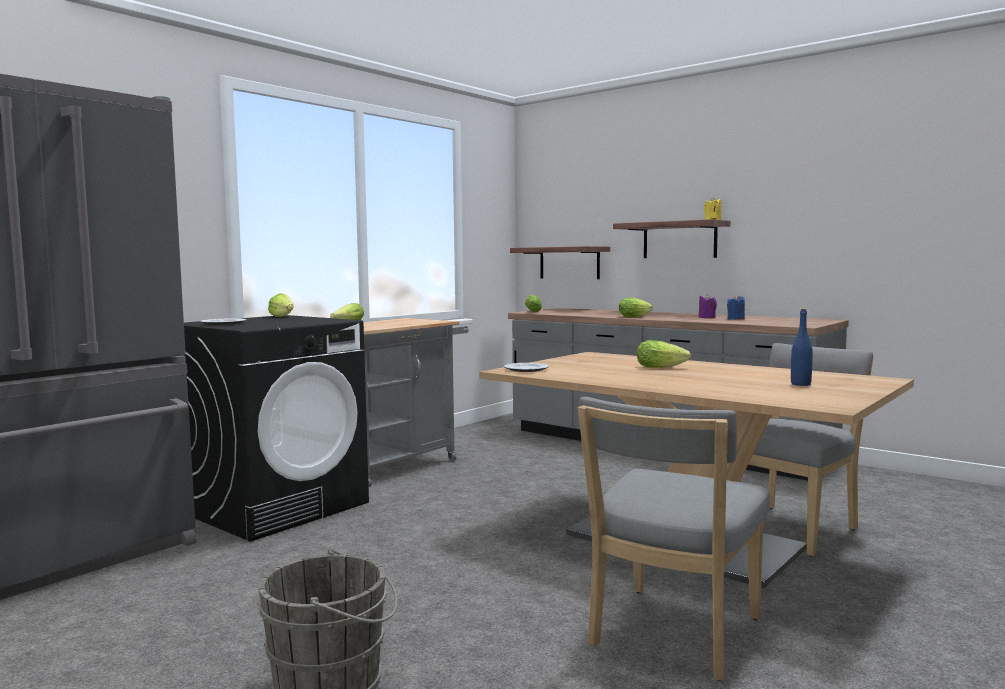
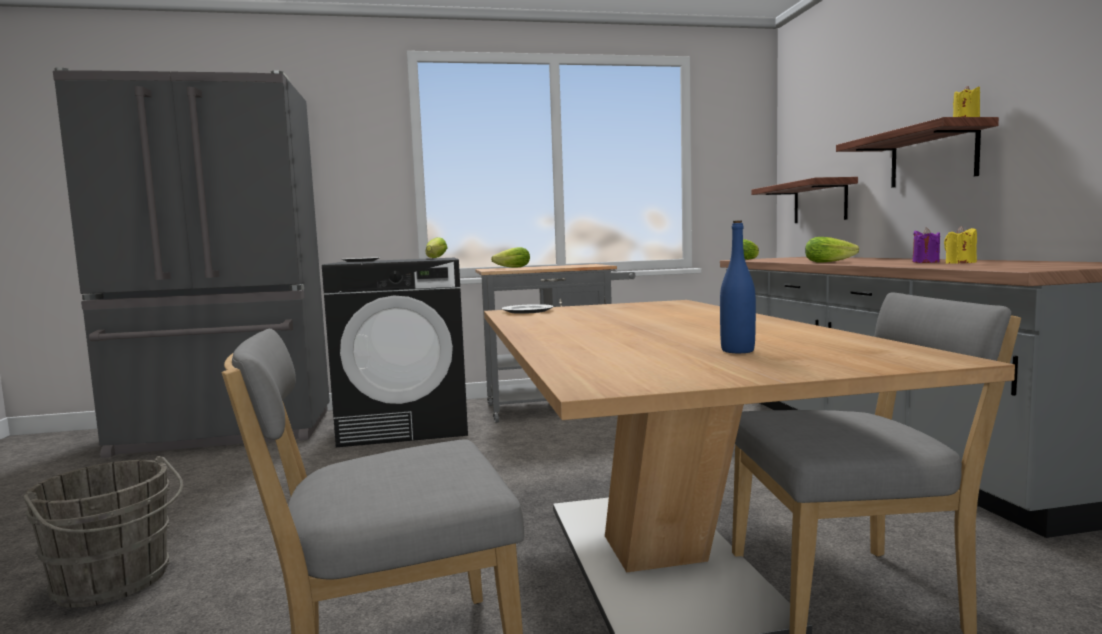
camera: 40 degrees right, 0 degrees up
lettuce [637,340,691,368] -> none
blue candle [727,295,745,320] -> yellow candle [944,226,977,264]

